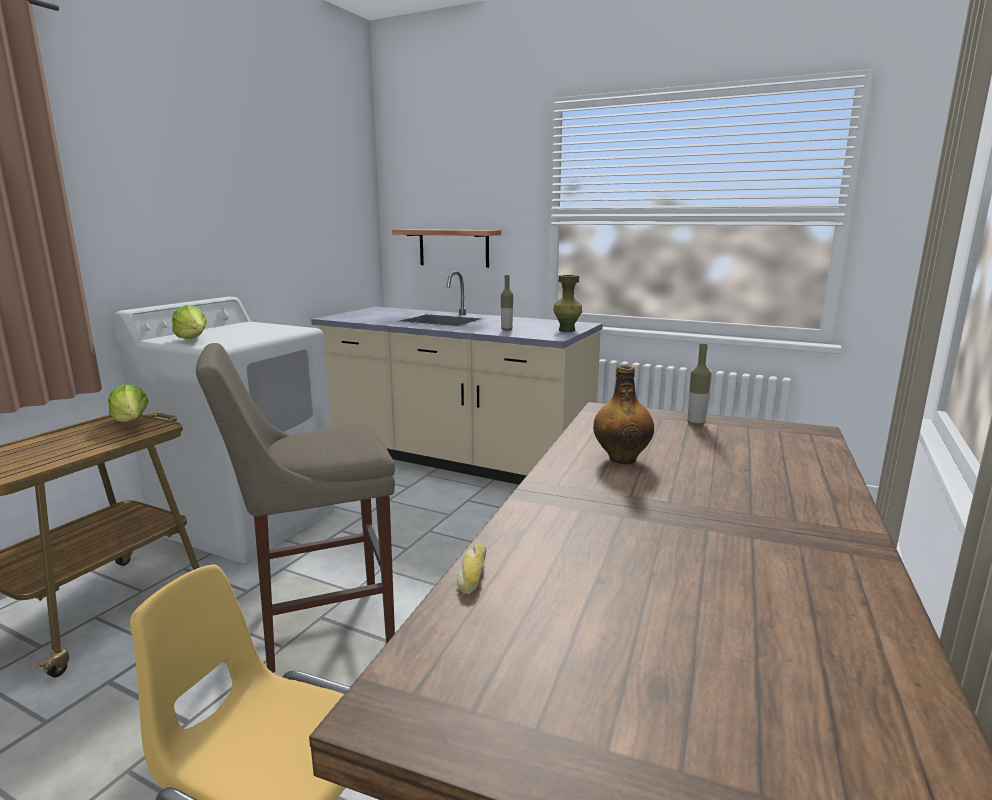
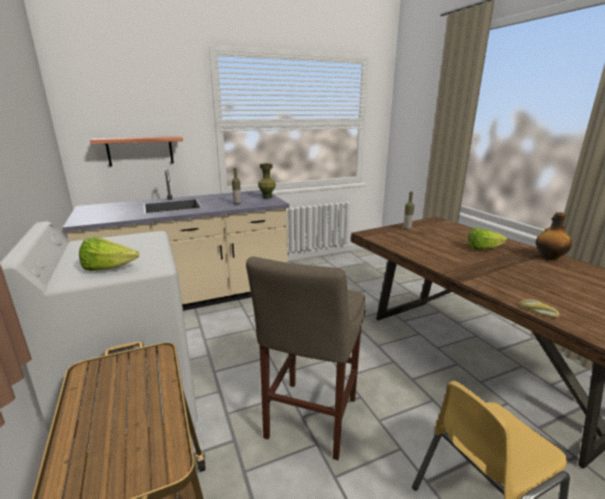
camera: 50 degrees left, 5 degrees up
lettuce [108,385,149,422] -> lettuce moved to [468,228,507,250]
bottle [593,365,654,464] -> bottle moved to [536,212,572,261]

